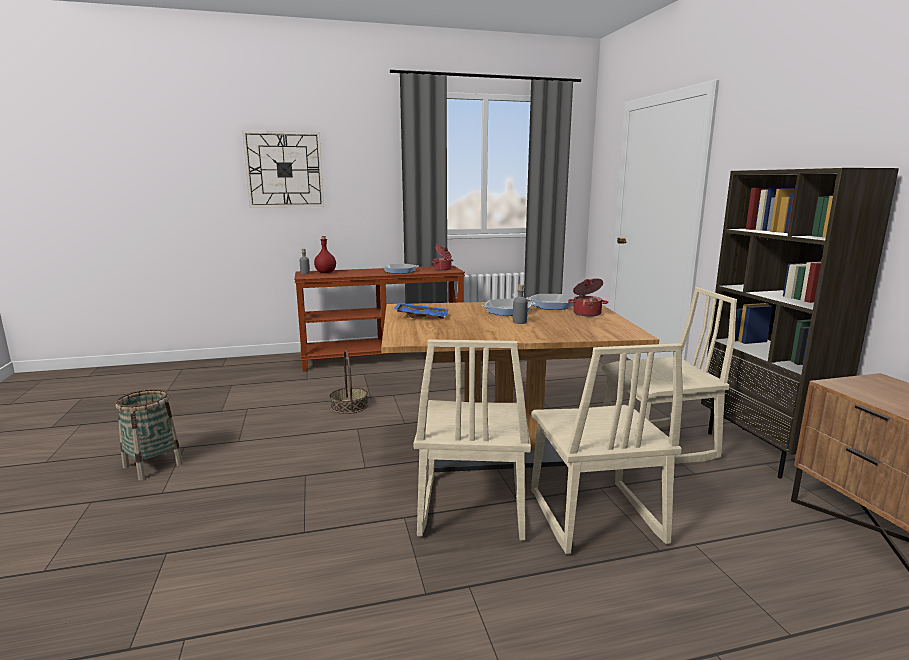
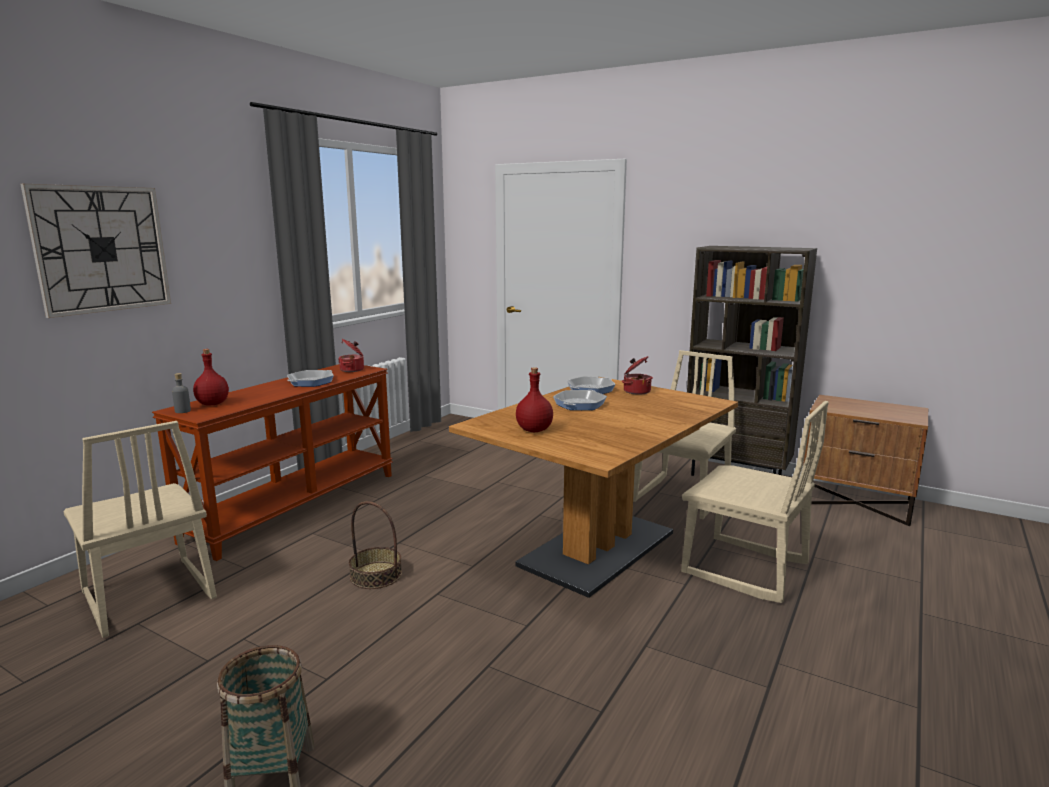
camera: 45 degrees left, 0 degrees up
blue tray [394,302,449,319] -> red bottle [516,367,553,432]
beige chair [413,339,531,541] -> beige chair moved to [63,421,217,638]
grey bottle [513,284,528,324] -> none

